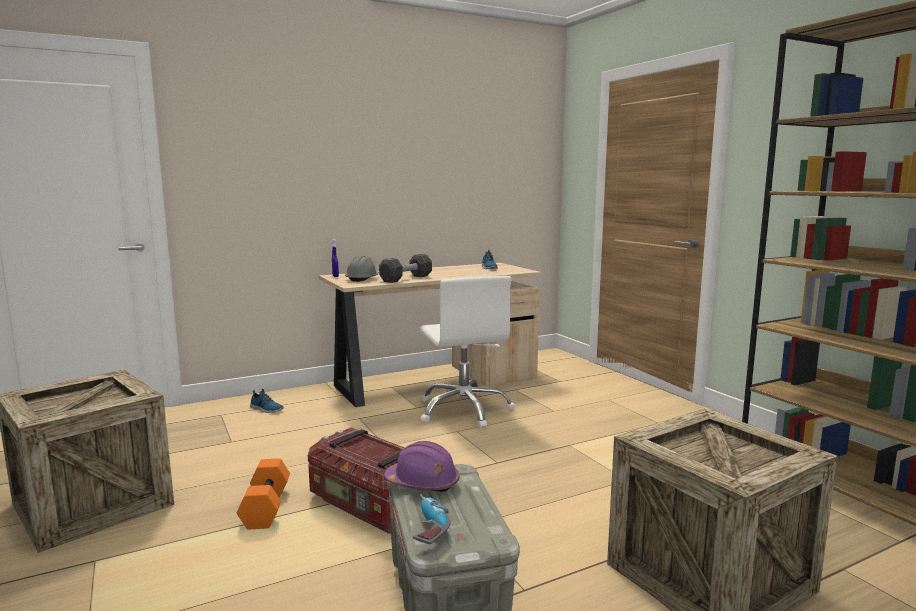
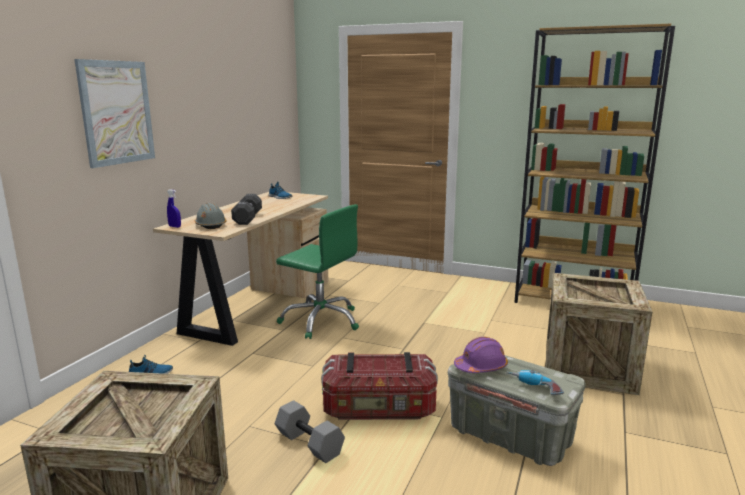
camera: 40 degrees left, 5 degrees up
orange dumbbell [237,458,290,530] -> grey dumbbell [275,400,345,463]
white office chair [420,276,515,429] -> green office chair [276,204,359,339]
none -> picture [74,59,155,168]

